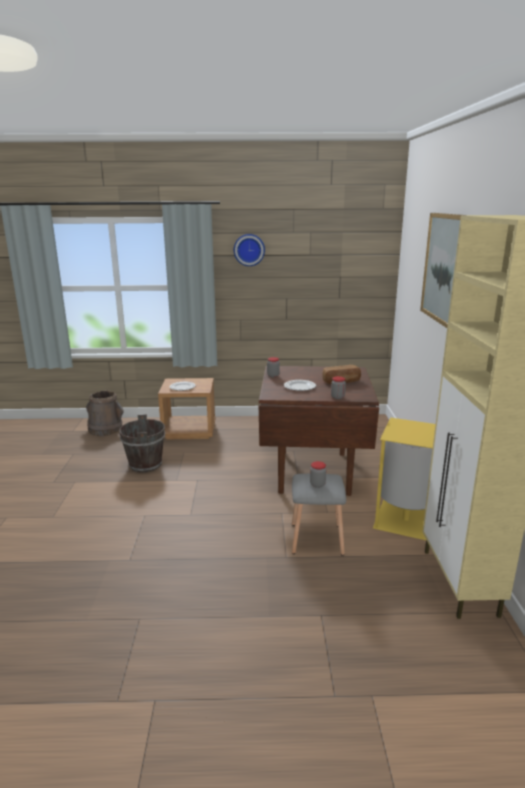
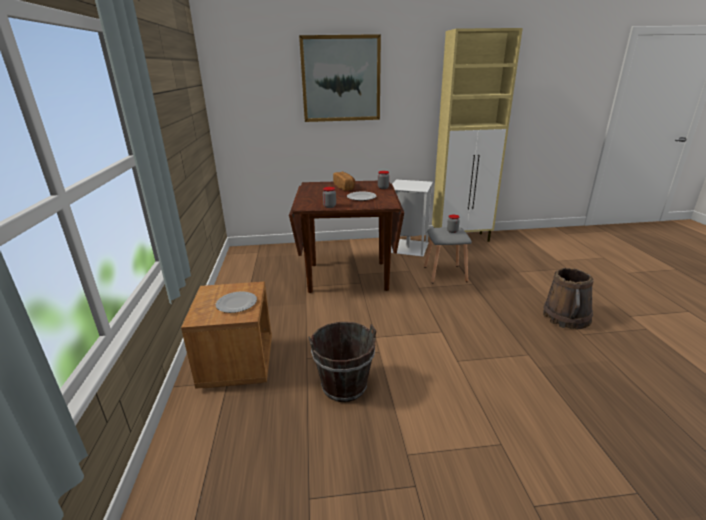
camera: 95 degrees left, 5 degrees up
brown bucket [86,390,124,437] -> brown bucket moved to [543,268,594,329]
wall clock [234,234,265,266] -> none
yellow trash can [373,417,435,540] -> white trash can [391,180,433,257]

